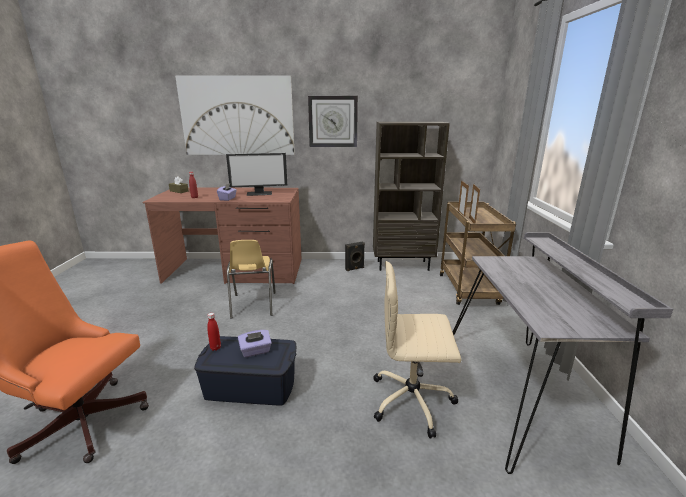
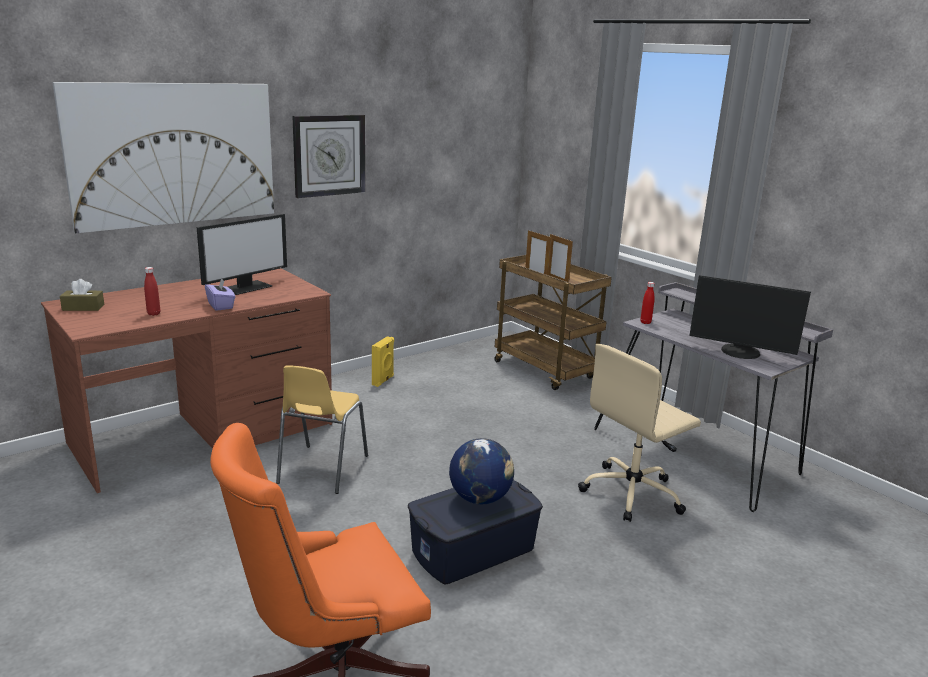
camera: 40 degrees left, 0 degrees up
red bottle [207,313,221,351] -> red bottle moved to [640,282,655,324]
yellow chair [227,240,276,319] -> yellow chair turned 60 degrees clockwise [276,365,368,494]
purple tissue box [238,330,272,357] -> globe [449,438,514,504]
black speaker [345,242,365,271] -> yellow speaker [372,336,394,387]
brown bookcase [373,122,450,271] -> none
none -> monitor [689,275,811,359]

